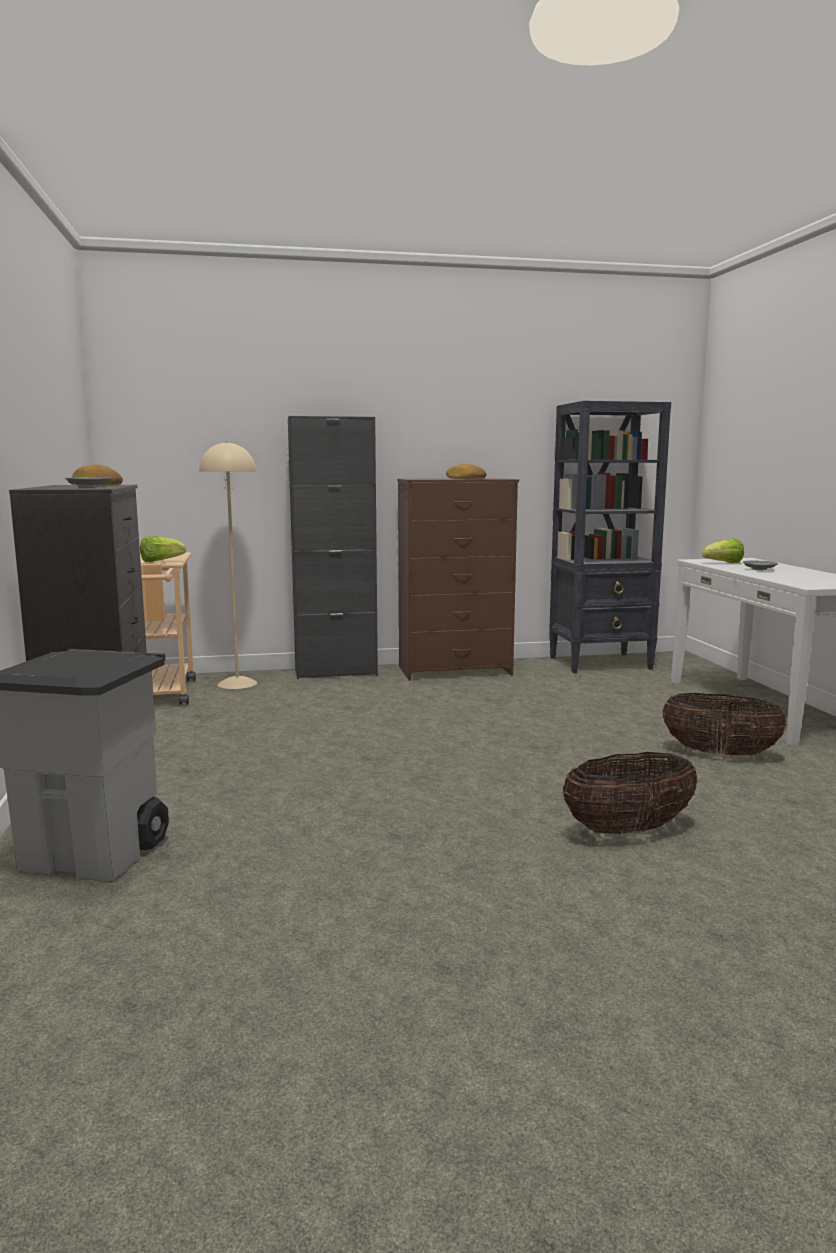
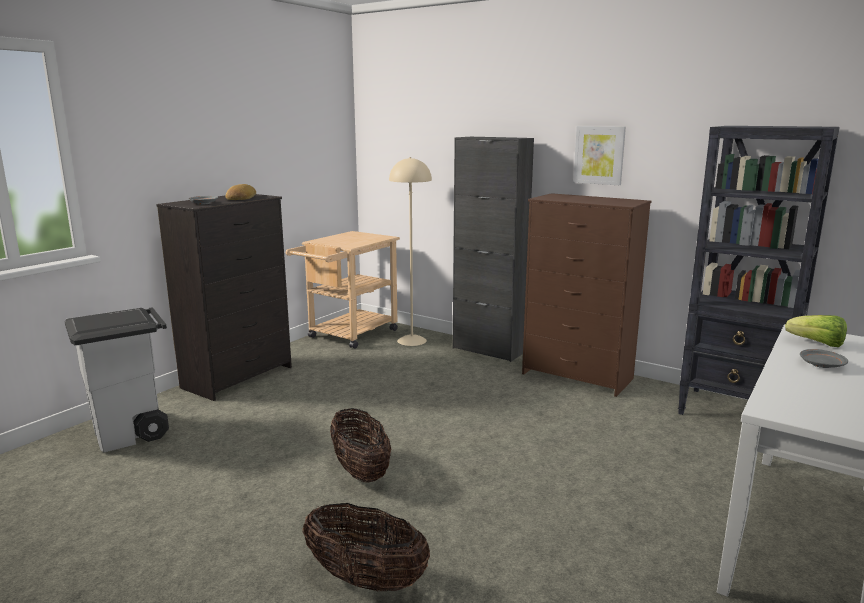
camera: 45 degrees right, 5 degrees up
lettuce [140,536,186,562] -> none
bread [446,464,487,479] -> none
basket [662,693,787,755] -> basket moved to [330,408,391,483]
none -> picture [573,126,626,185]

